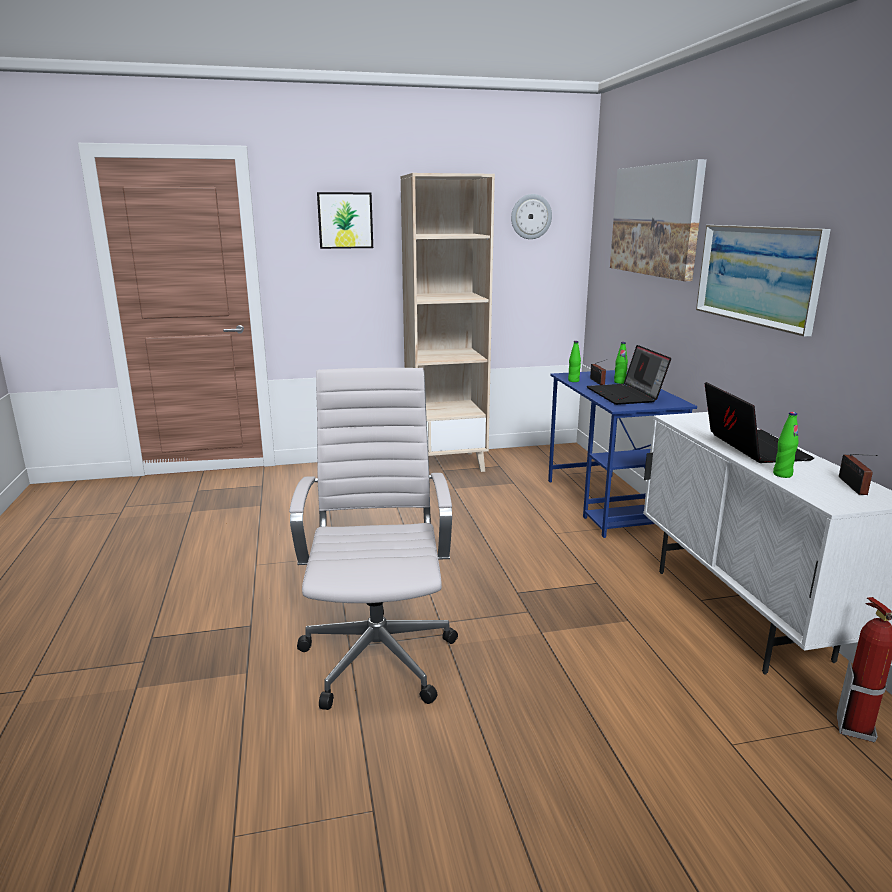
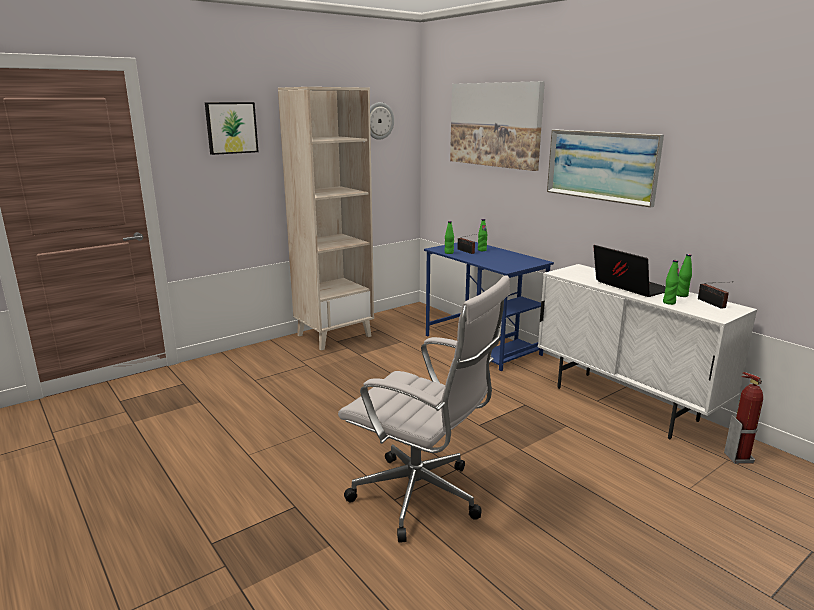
camera: 25 degrees left, 0 degrees up
white office chair [289,368,458,710] -> white office chair turned 150 degrees clockwise [338,275,510,543]
laptop [587,345,671,405] -> none
none -> green bottle [677,254,692,297]

